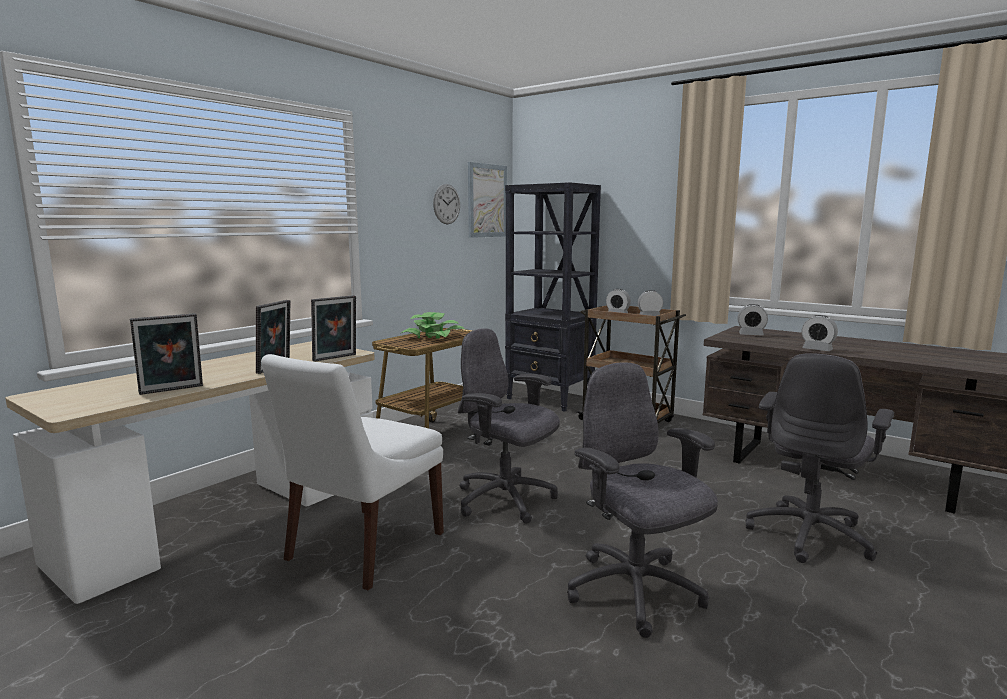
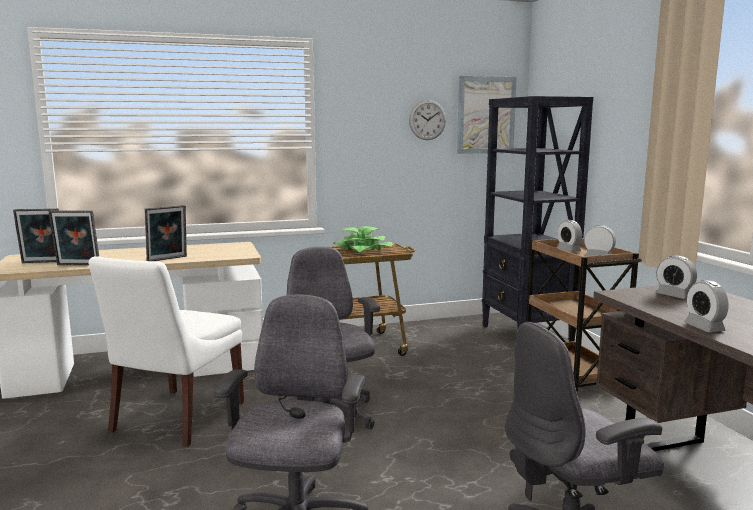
camera: 35 degrees right, 0 degrees up
white chair [261,354,444,590] -> white chair turned 45 degrees counterclockwise [89,256,244,447]
picture frame [311,295,356,362] -> picture frame moved to [13,208,59,263]

